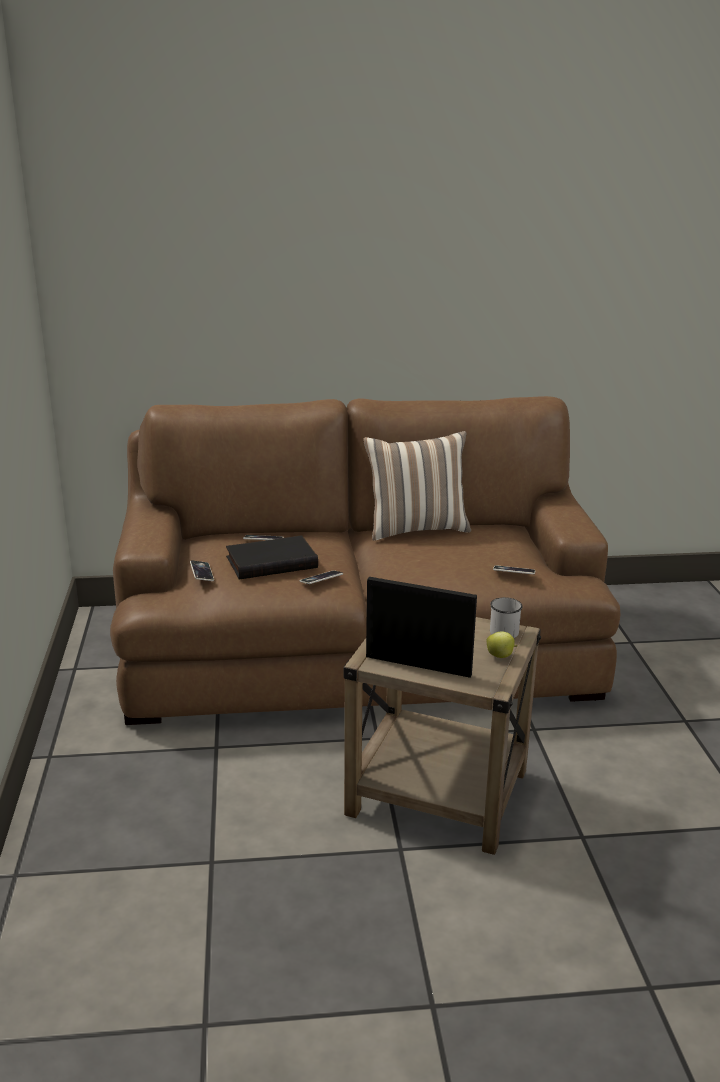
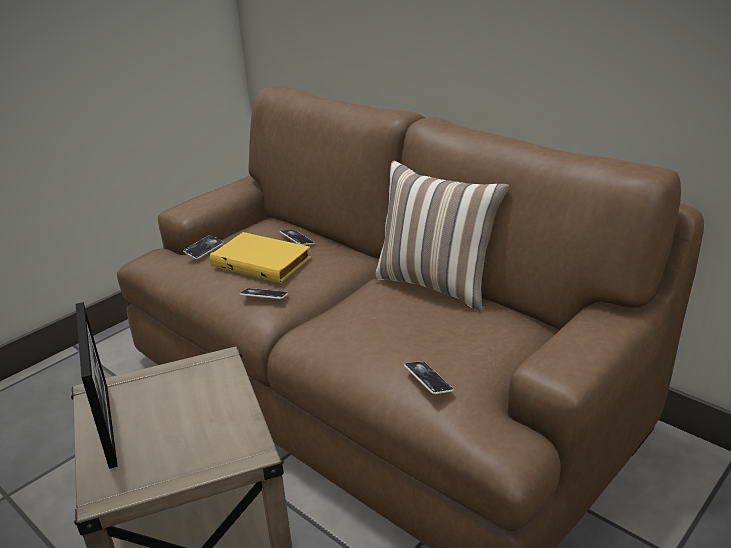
camera: 50 degrees right, 5 degrees up
black book [226,535,318,579] -> yellow book [210,232,311,283]
apple [487,631,517,658] -> none
white mug [490,597,523,638] -> none

